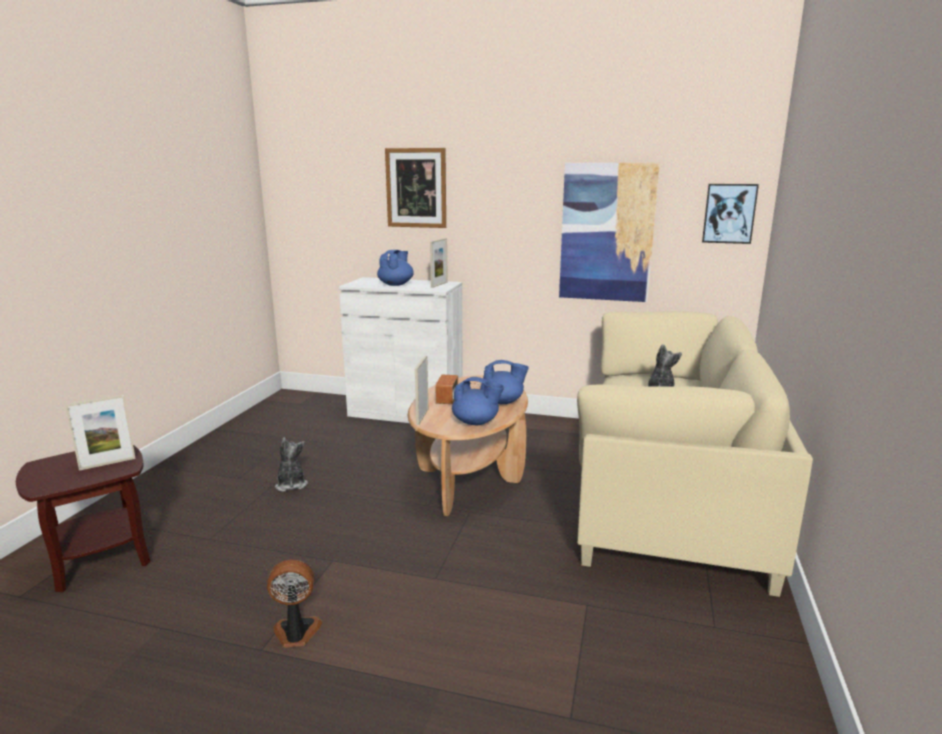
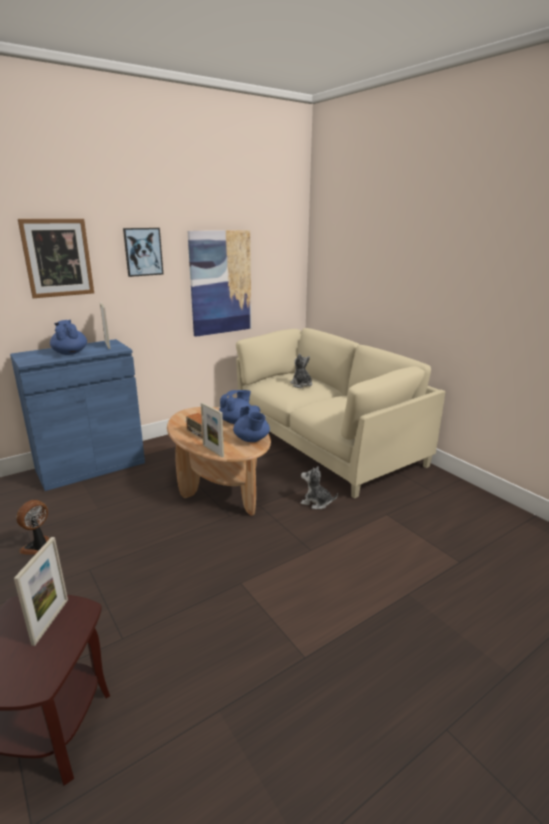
camera: 50 degrees left, 5 degrees up
fan [267,559,322,648] -> fan moved to [16,500,50,555]
plush toy [275,438,308,492] -> plush toy moved to [301,466,338,509]
white cabinet [339,277,463,423] -> blue cabinet [10,339,145,491]
blue teapot [452,377,504,425] -> blue teapot turned 105 degrees clockwise [233,405,270,442]
picture [702,184,759,244] -> picture moved to [123,228,163,277]

